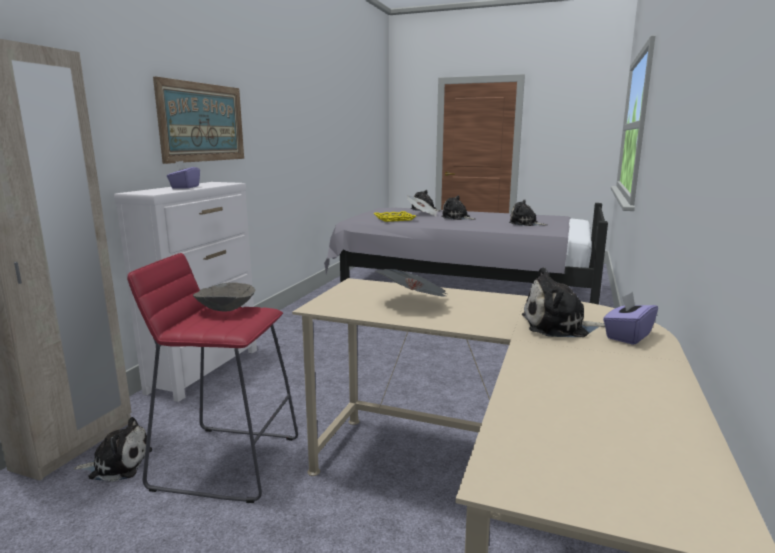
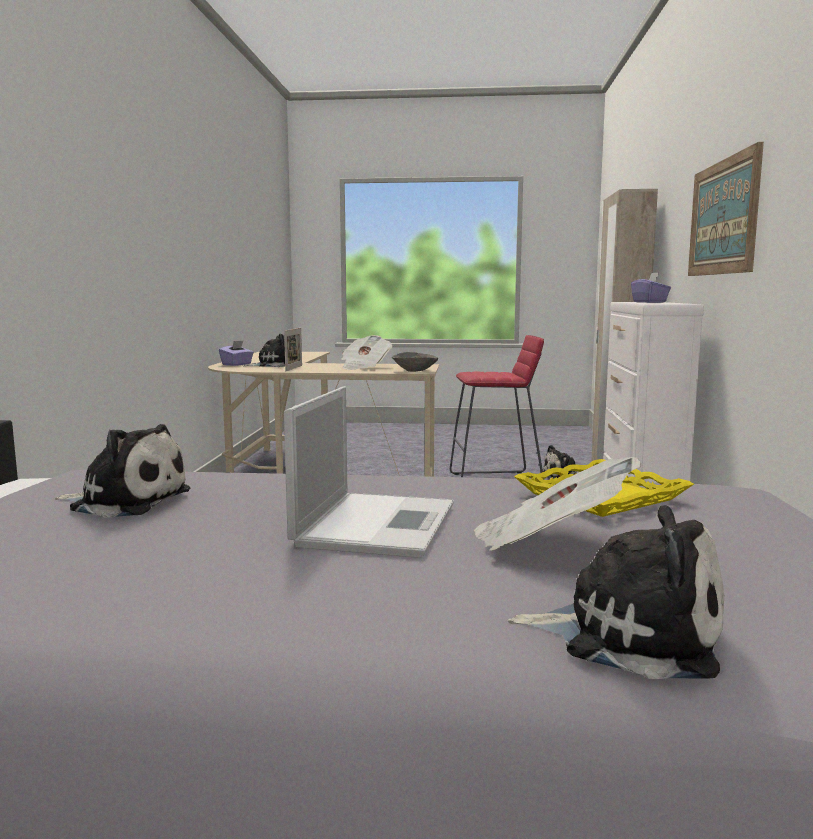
camera: 165 degrees right, 5 degrees down
grey bowl [193,282,255,312] -> grey bowl moved to [392,352,438,372]
plush toy [441,195,476,220] -> laptop [284,386,454,558]
none -> picture frame [284,328,302,371]

